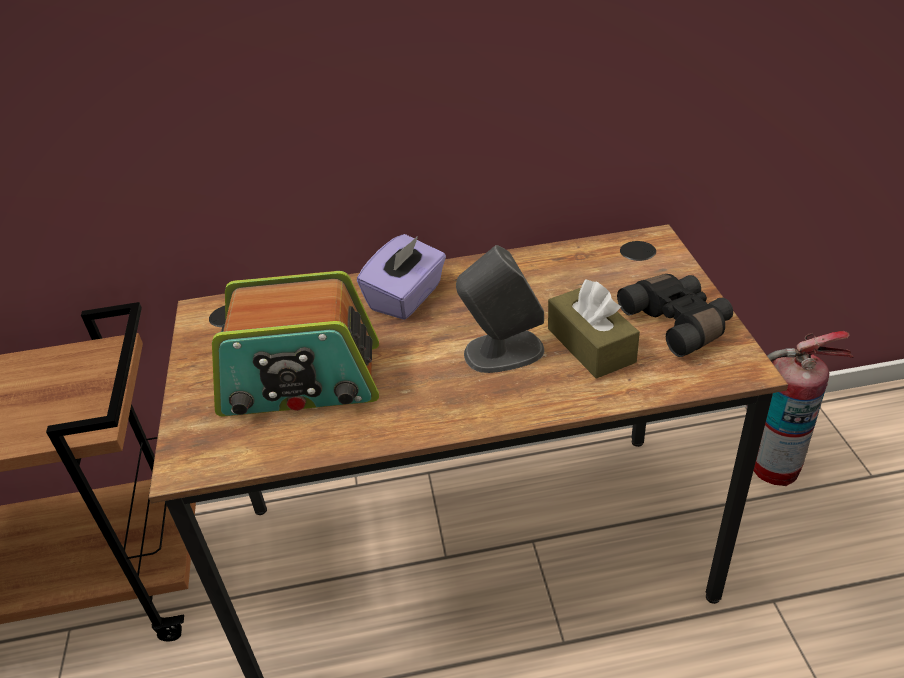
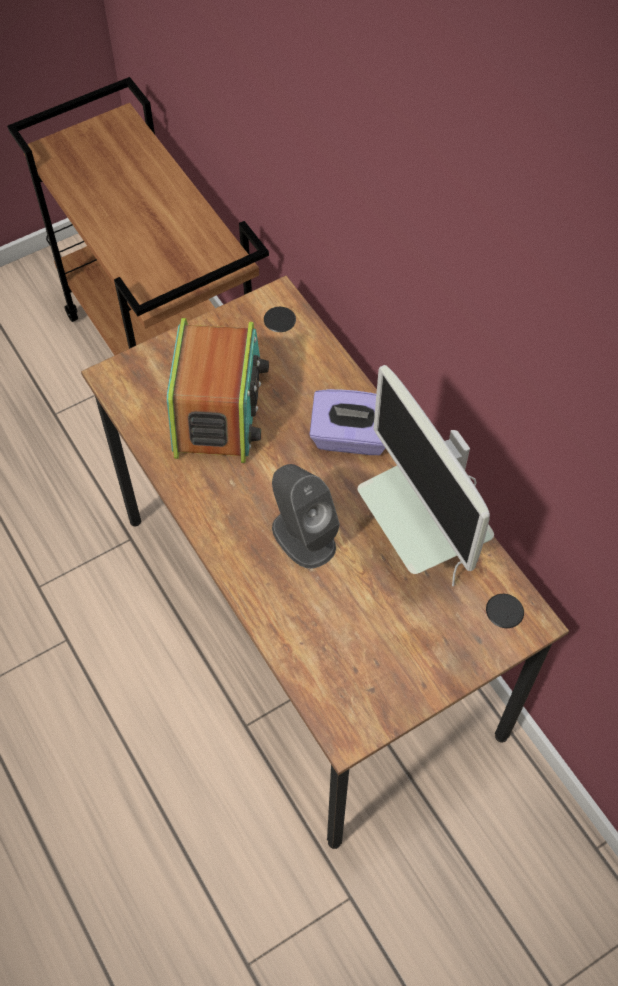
camera: 65 degrees right, 20 degrees up
radio [212,271,379,417] -> radio turned 150 degrees counterclockwise [167,318,269,463]
brown tissue box [548,280,640,379] -> none
black binoculars [617,274,733,357] -> none
fire extinguisher [747,331,854,486] -> none
none -> monitor [358,365,494,586]

